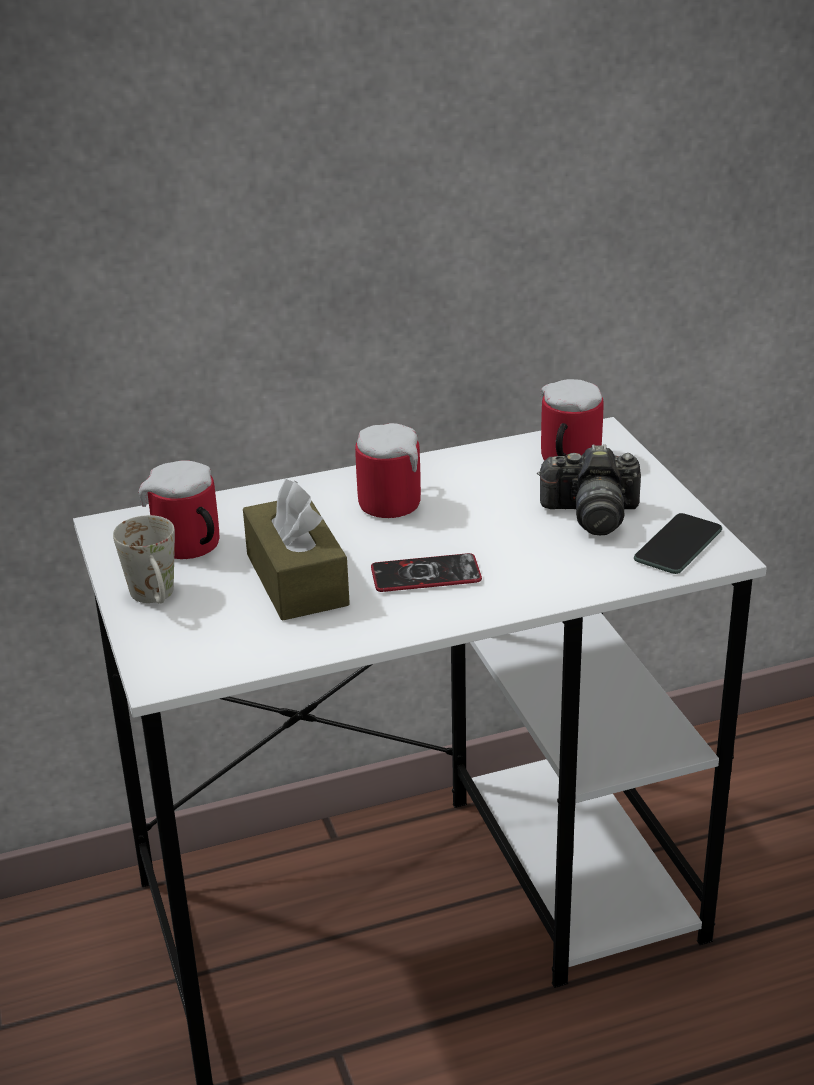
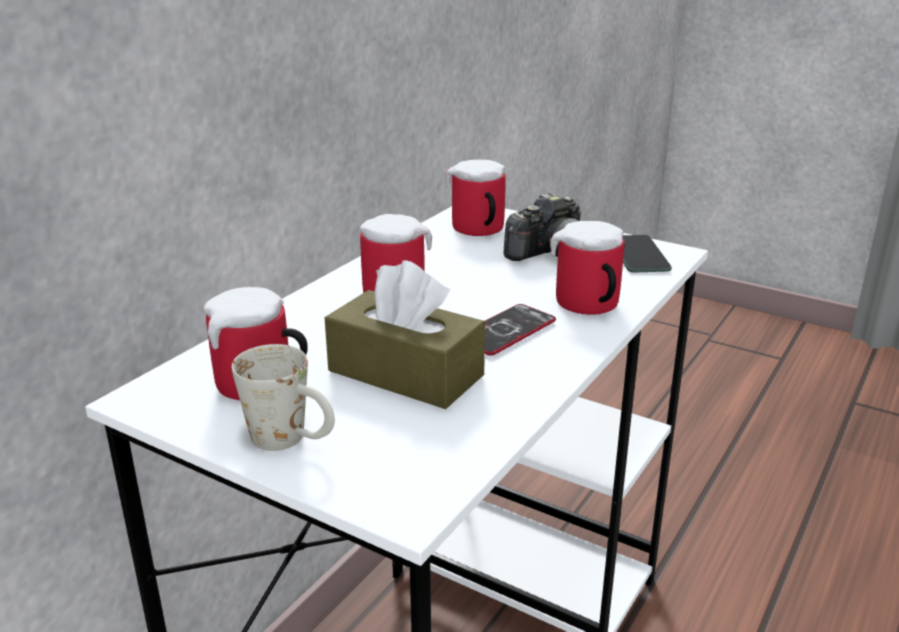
camera: 40 degrees left, 5 degrees down
none -> mug [550,221,624,315]

